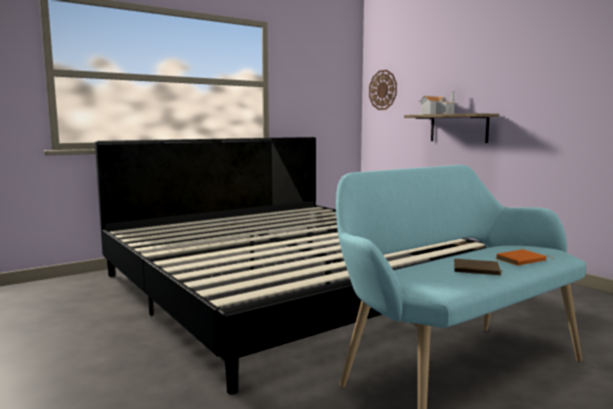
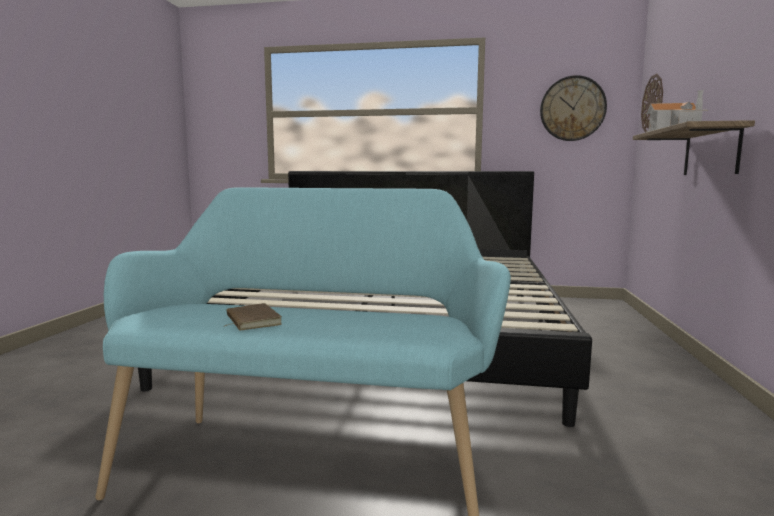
camera: 45 degrees right, 0 degrees up
orange book [496,249,552,266] -> none
none -> wall clock [540,75,607,141]

